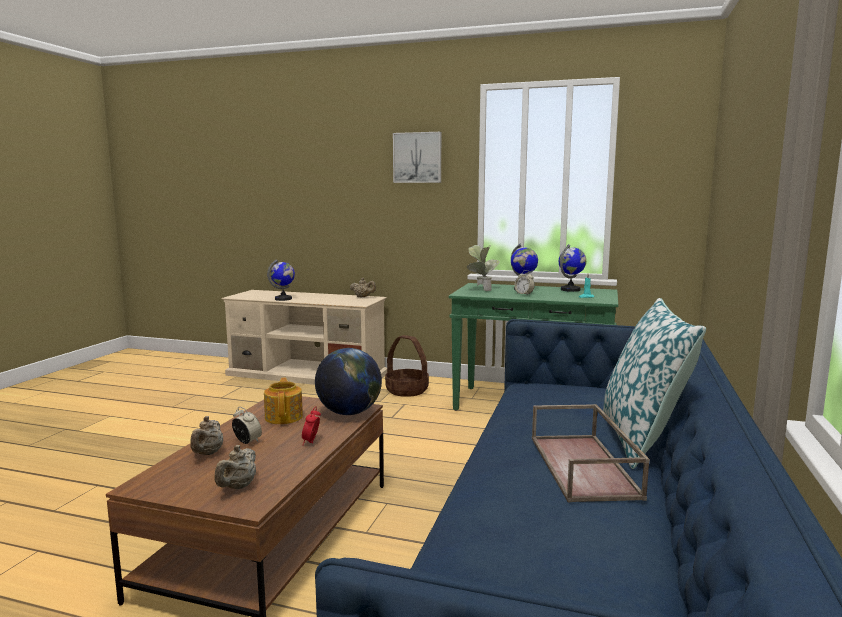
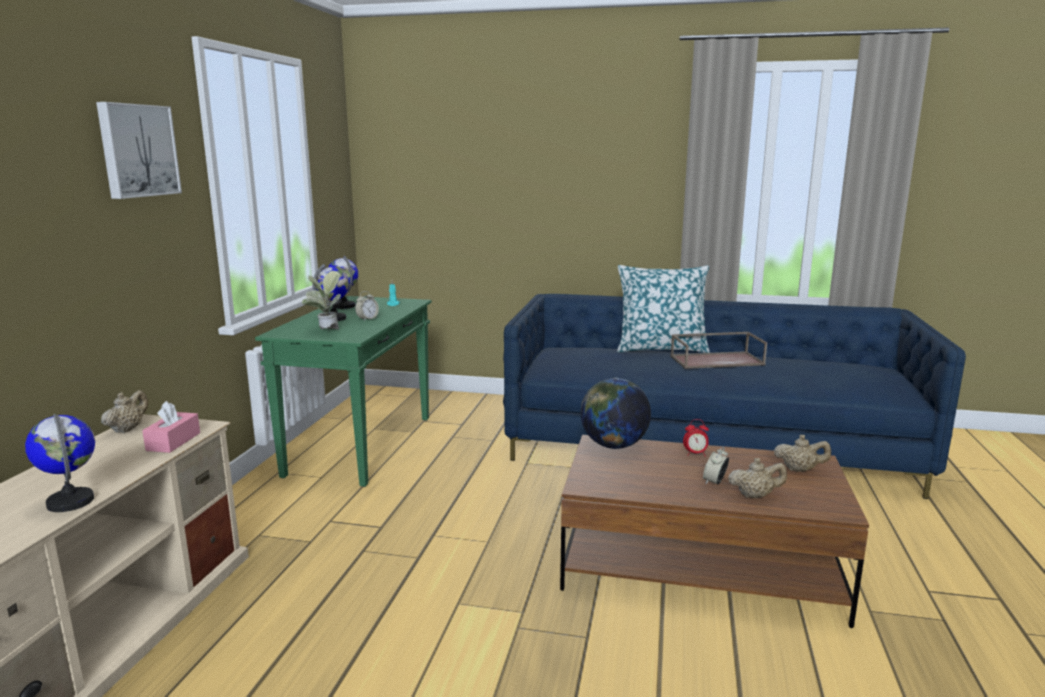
camera: 95 degrees left, 5 degrees up
teapot [264,378,303,424] -> none
basket [385,335,429,397] -> none
none -> pink tissue box [142,401,200,453]

